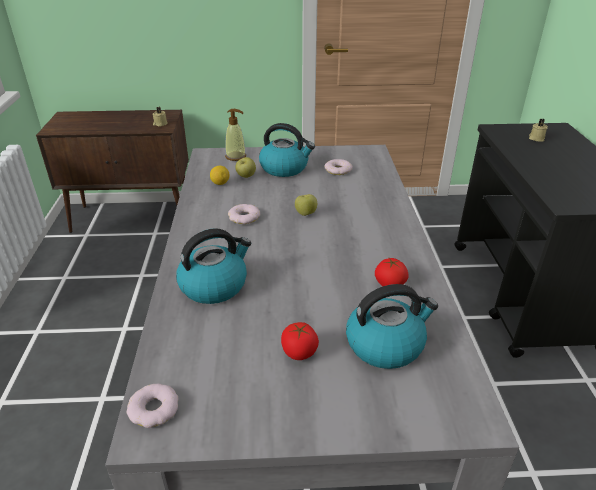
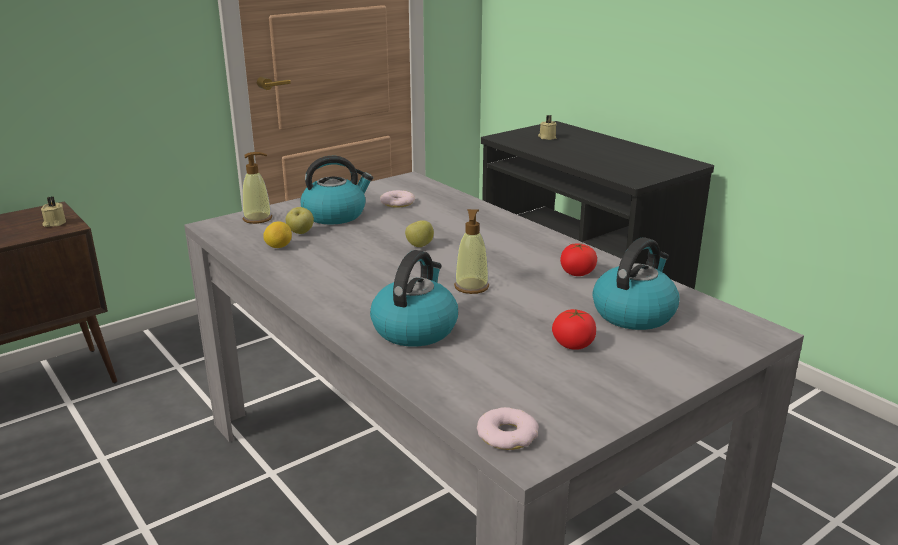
camera: 35 degrees left, 10 degrees down
donut [228,204,260,224] -> none
none -> soap dispenser [454,209,489,294]

